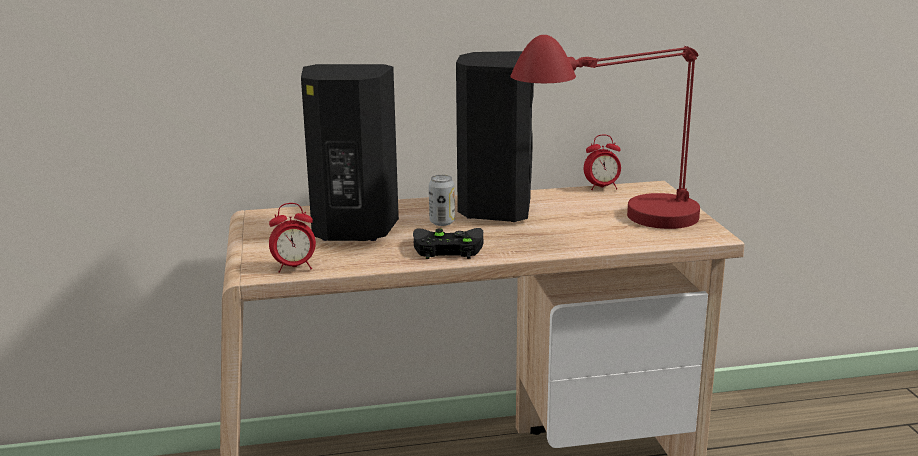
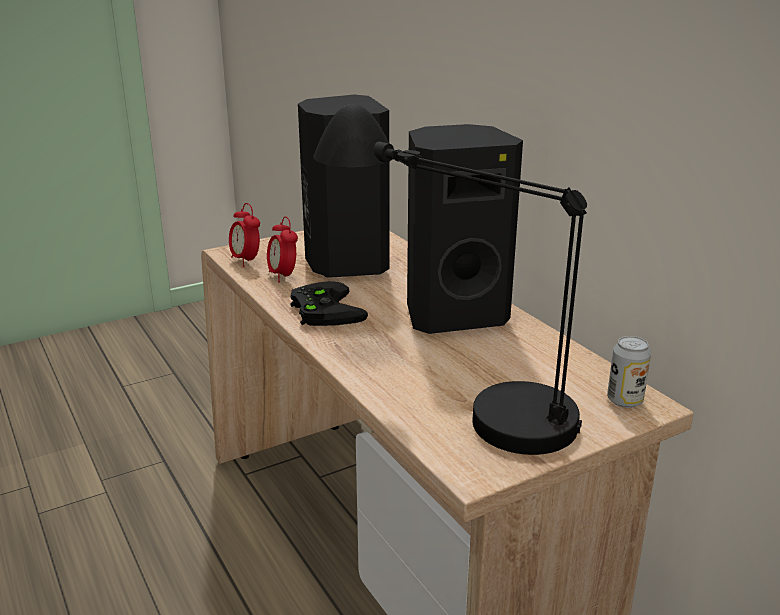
camera: 70 degrees right, 5 degrees up
can [429,175,455,226] -> can moved to [607,336,651,408]
red table lamp [510,35,700,229] -> black table lamp [313,104,587,455]
alarm clock [584,135,621,190] -> alarm clock moved to [267,216,298,283]

